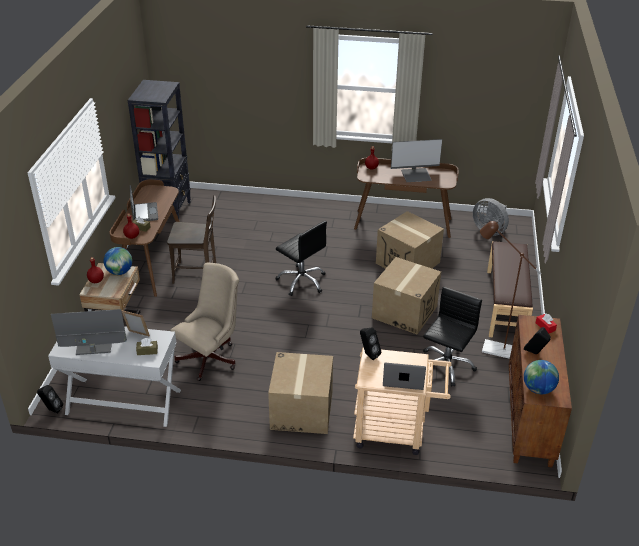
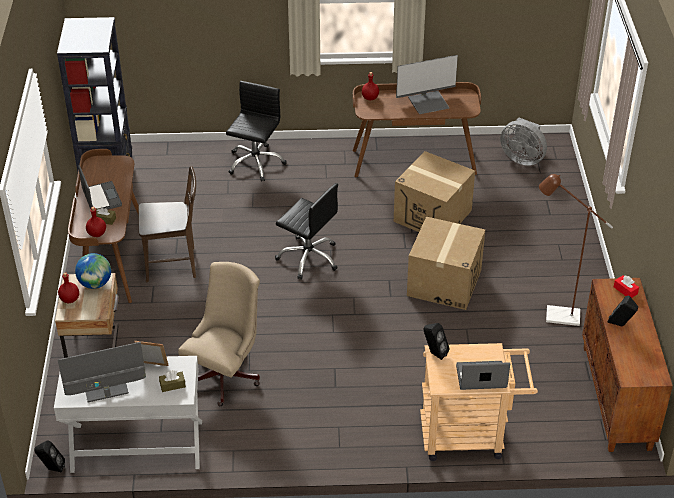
camera: 10 degrees left, 5 degrees up
cardboard box [268,352,333,434] -> none
black office chair [423,287,482,387] -> black office chair moved to [226,81,287,182]
brown bench [487,241,533,337] -> none
globe [524,360,559,394] -> none

